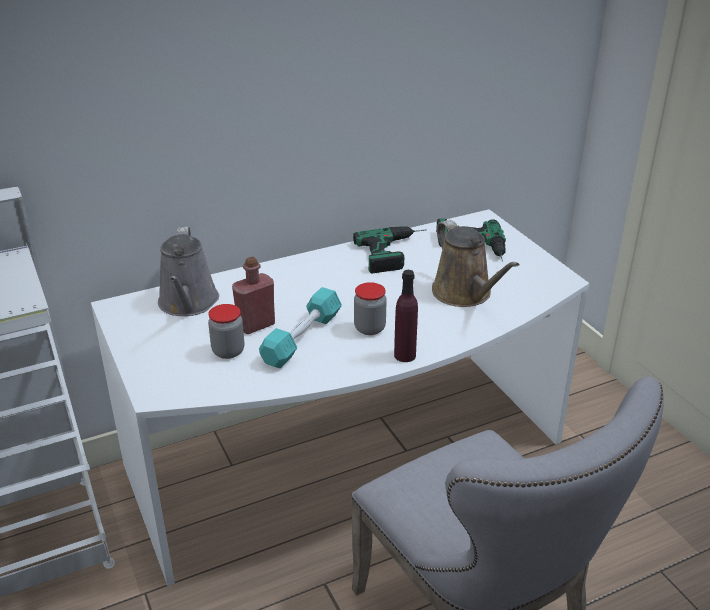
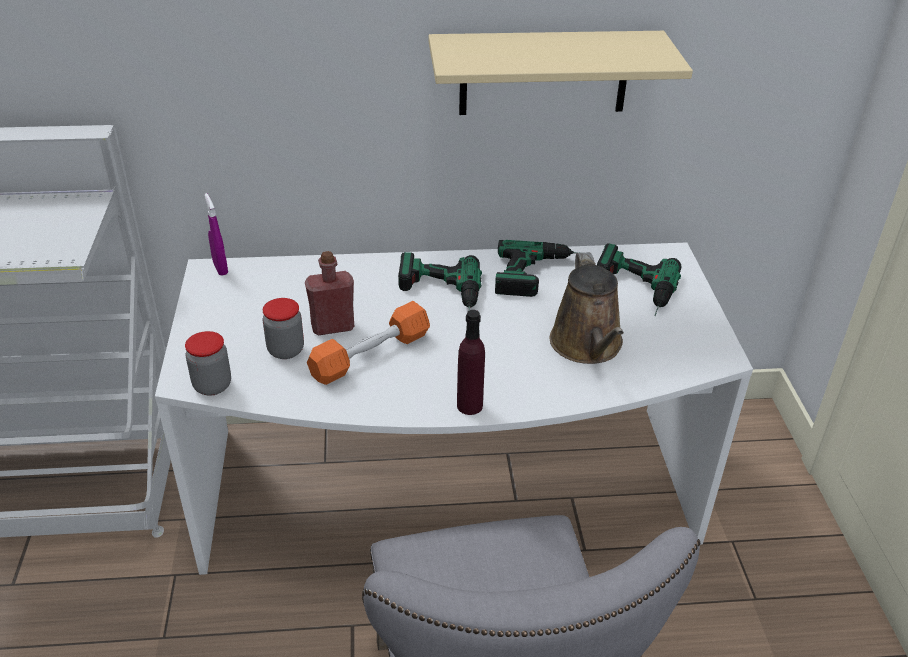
camera: 20 degrees right, 5 degrees up
grey watering can [158,226,219,316] -> none
turquoise dumbbell [259,287,342,368] -> orange dumbbell [307,301,430,385]
jar [354,282,387,335] -> jar moved to [185,331,231,396]
none -> purple spray bottle [205,193,228,276]
none -> power drill [398,252,482,310]
none -> beige shelf [429,31,693,115]

